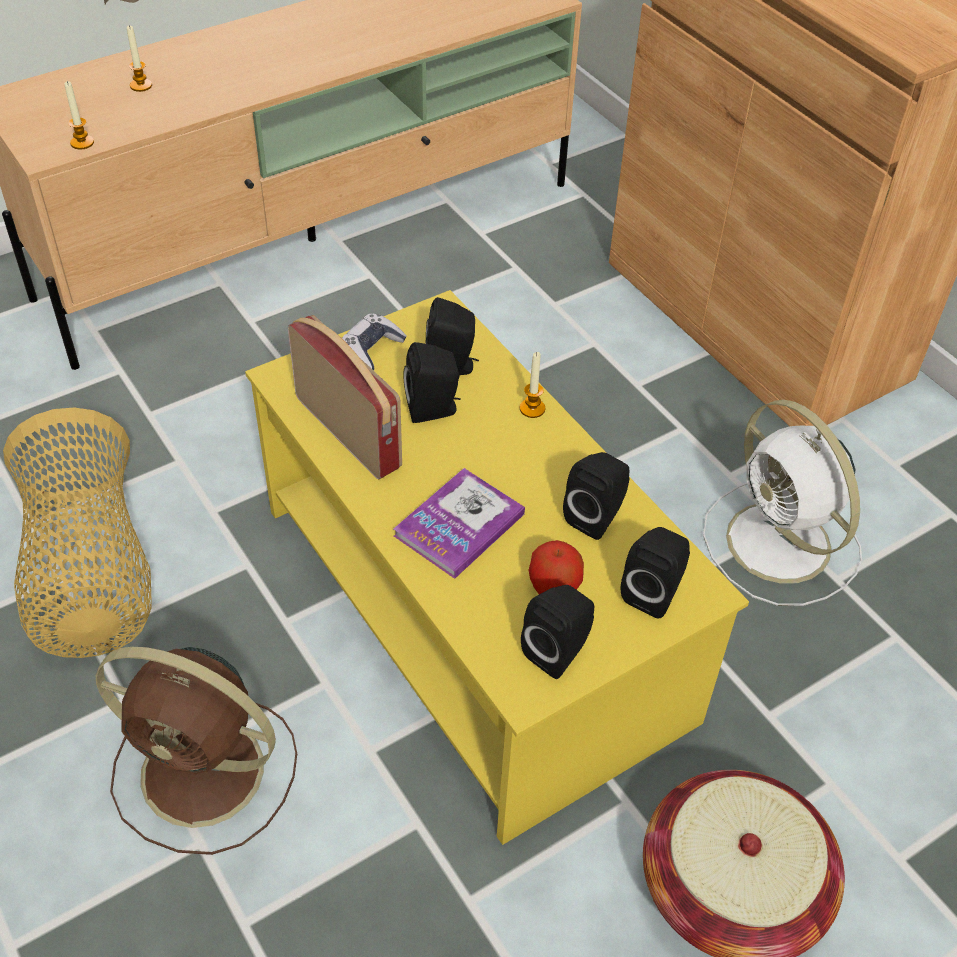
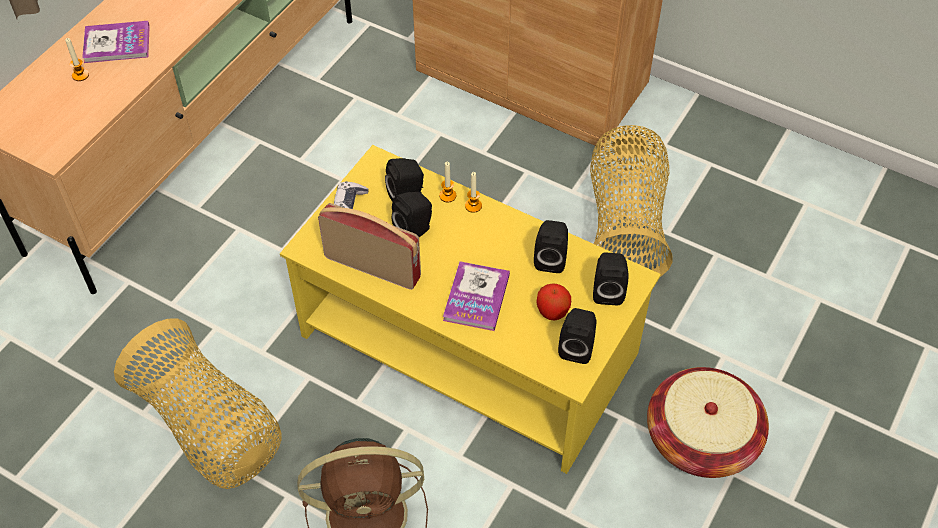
camera: 25 degrees left, 5 degrees up
candle [64,81,94,150] -> candle moved to [439,162,456,202]
white fan [703,400,862,606] -> basket [590,125,673,277]
none -> book [82,21,150,63]

